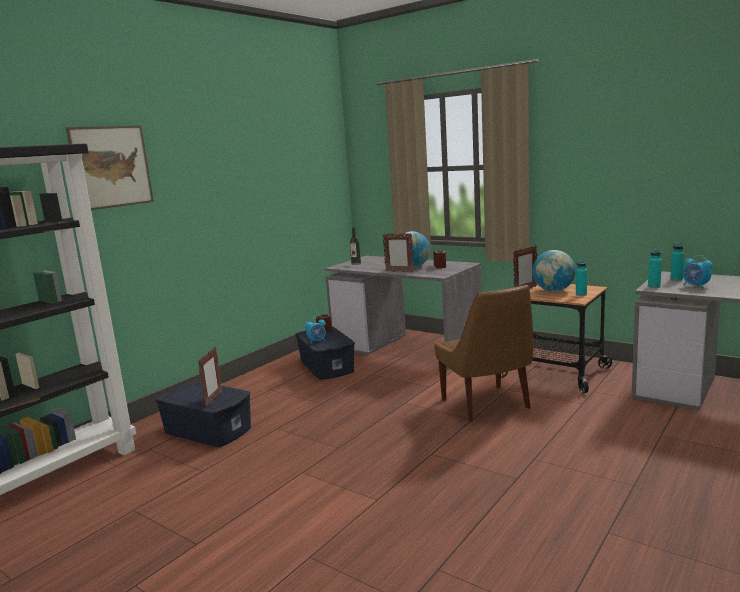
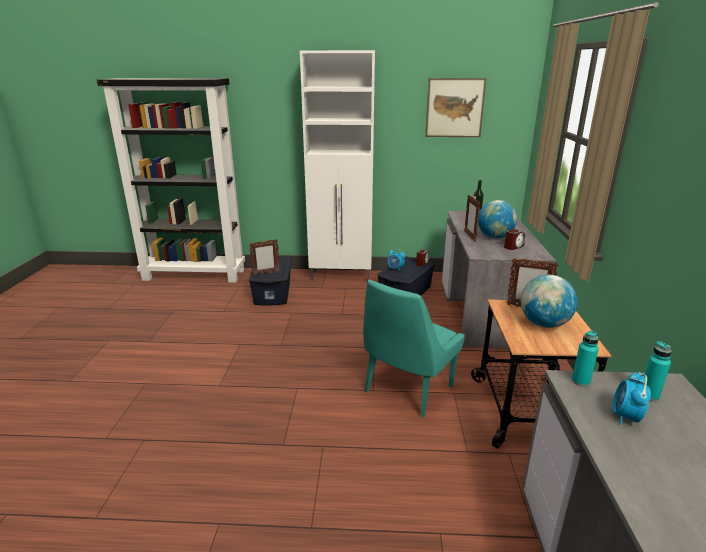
camera: 55 degrees right, 10 degrees up
picture [66,126,154,210] -> picture moved to [425,78,486,137]
brown chair [434,285,533,422] -> turquoise chair [363,280,465,418]
turquoise bottle [576,260,587,296] -> none
none -> white cabinet [300,50,375,282]

